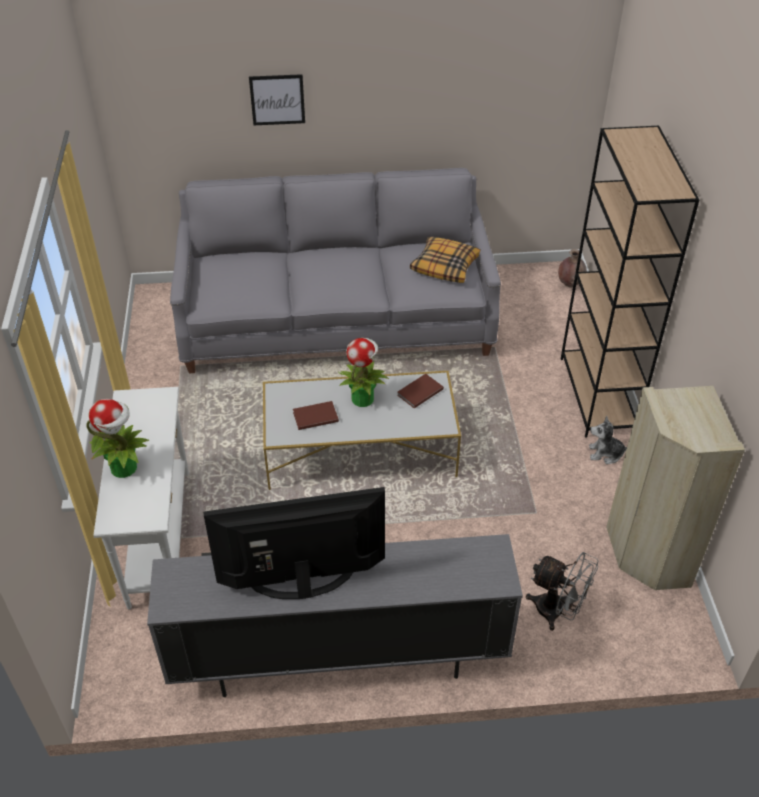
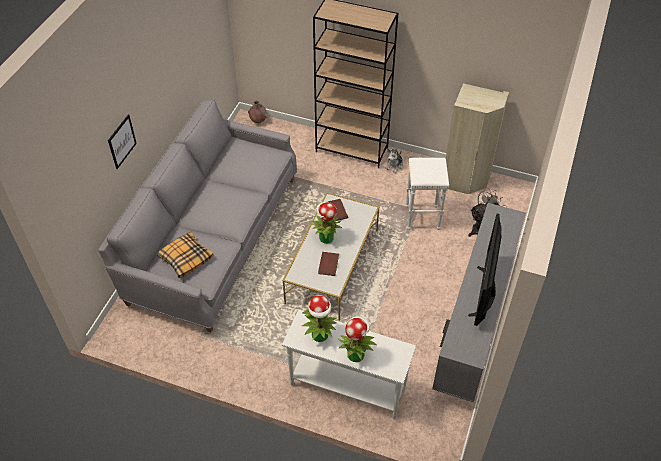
camera: 65 degrees left, 5 degrees up
pillow [410,237,480,283] -> pillow moved to [157,232,214,278]
none -> potted plant [302,295,337,342]
none -> white stool [405,158,449,230]

